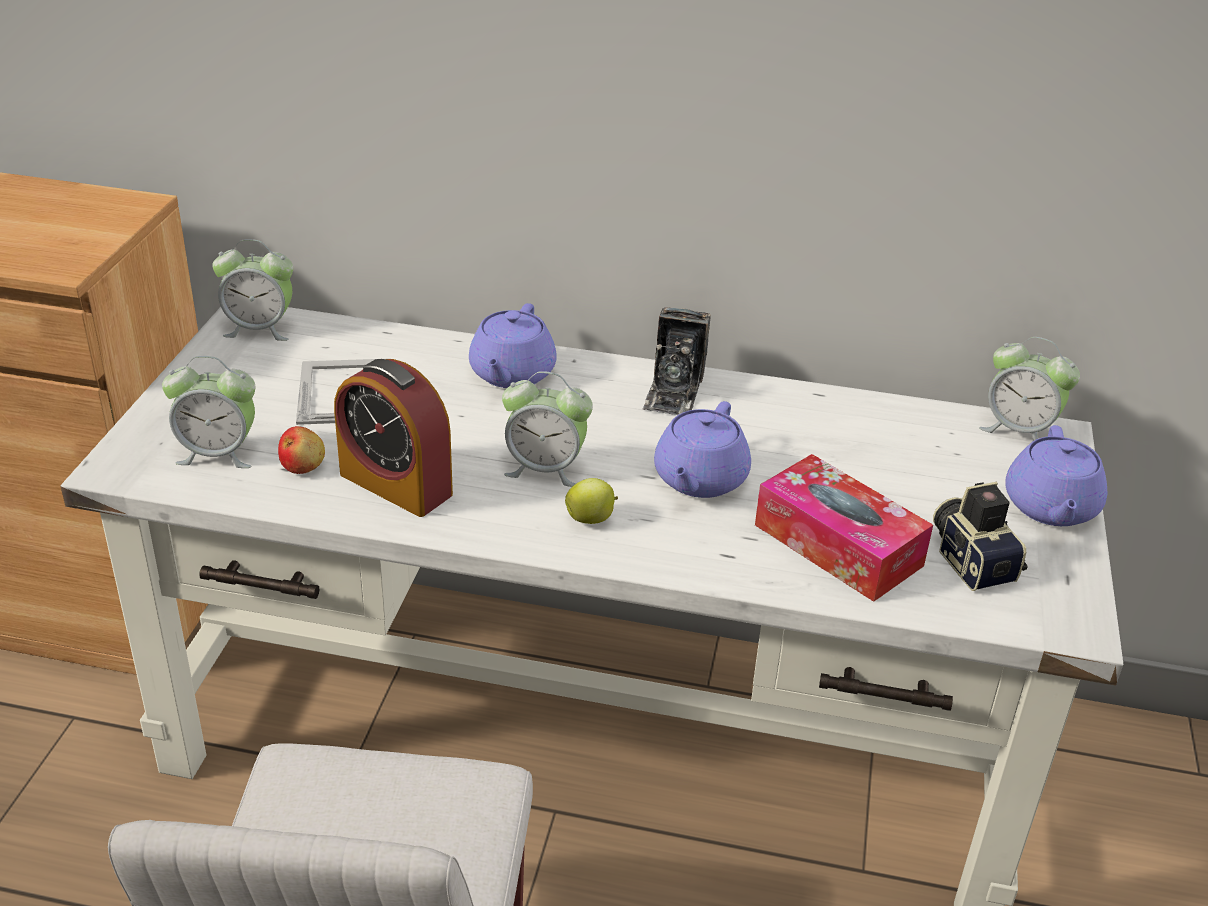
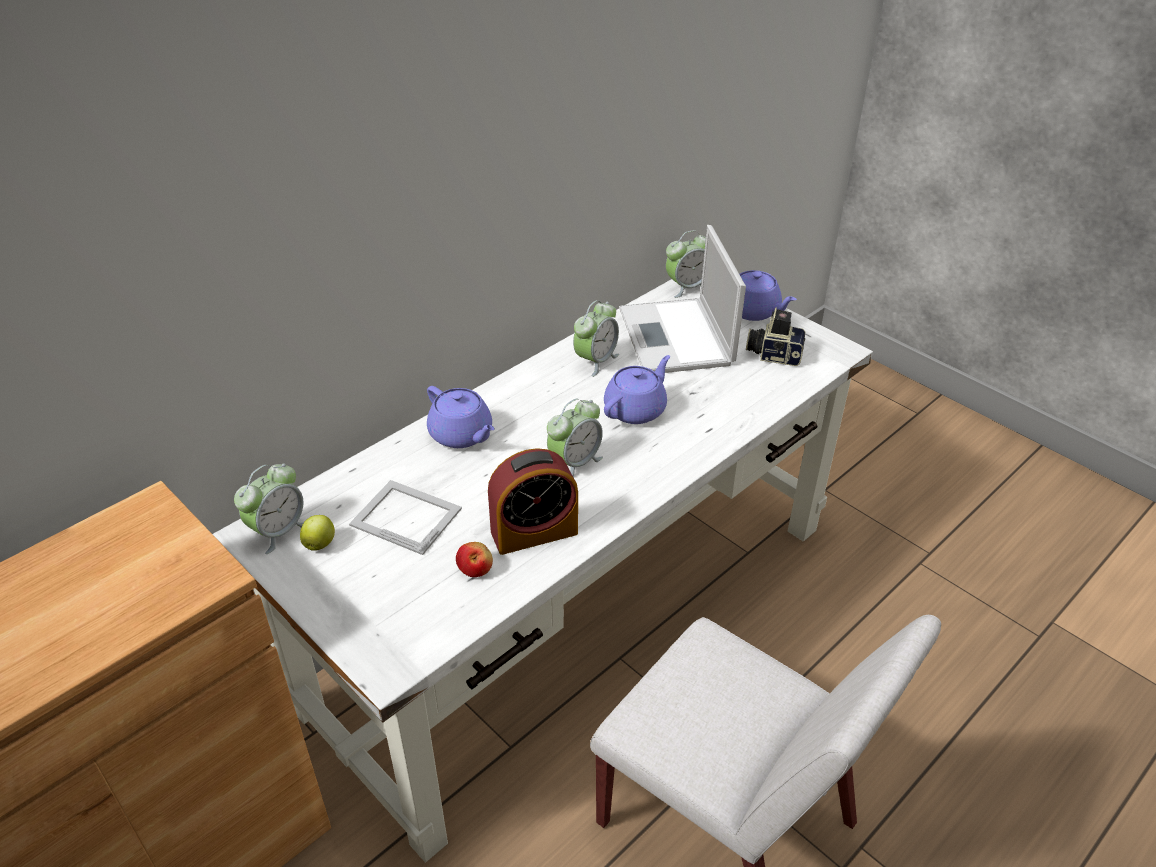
camera: 55 degrees left, 5 degrees up
alarm clock [162,356,255,468] -> alarm clock moved to [573,300,619,377]
apple [565,478,618,524] -> apple moved to [300,515,335,551]
camera [642,307,711,415] -> none
purple teapot [654,401,751,498] -> purple teapot turned 105 degrees counterclockwise [604,355,670,424]
tissue box [755,454,933,602] -> none
none -> laptop [619,225,746,373]

